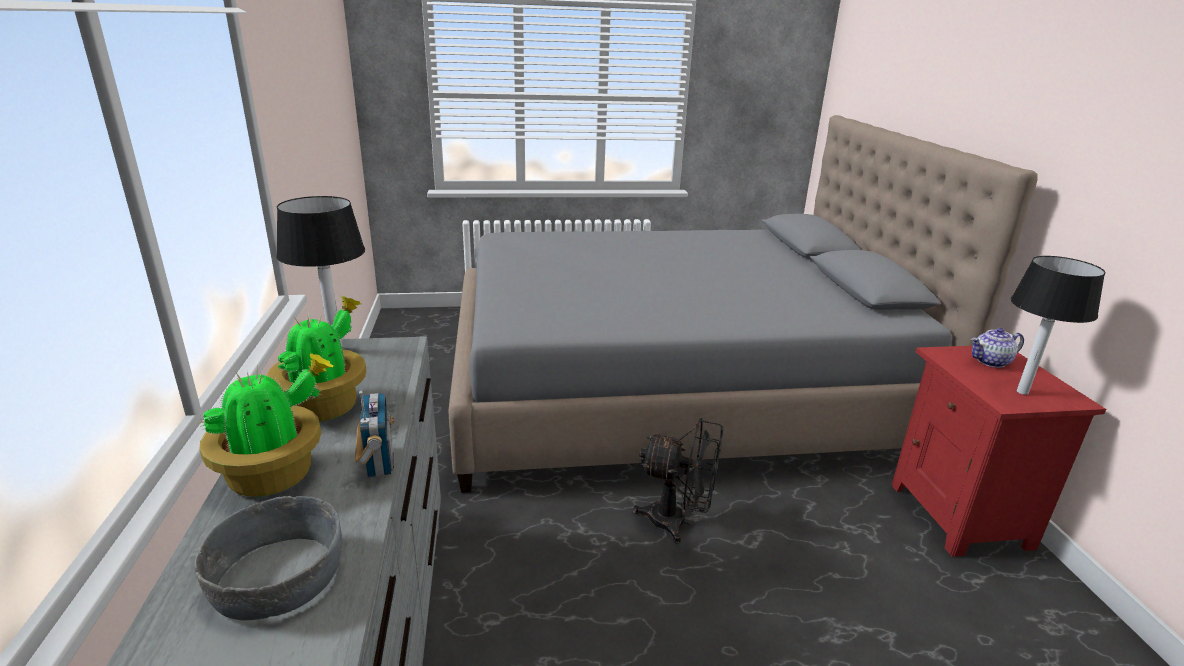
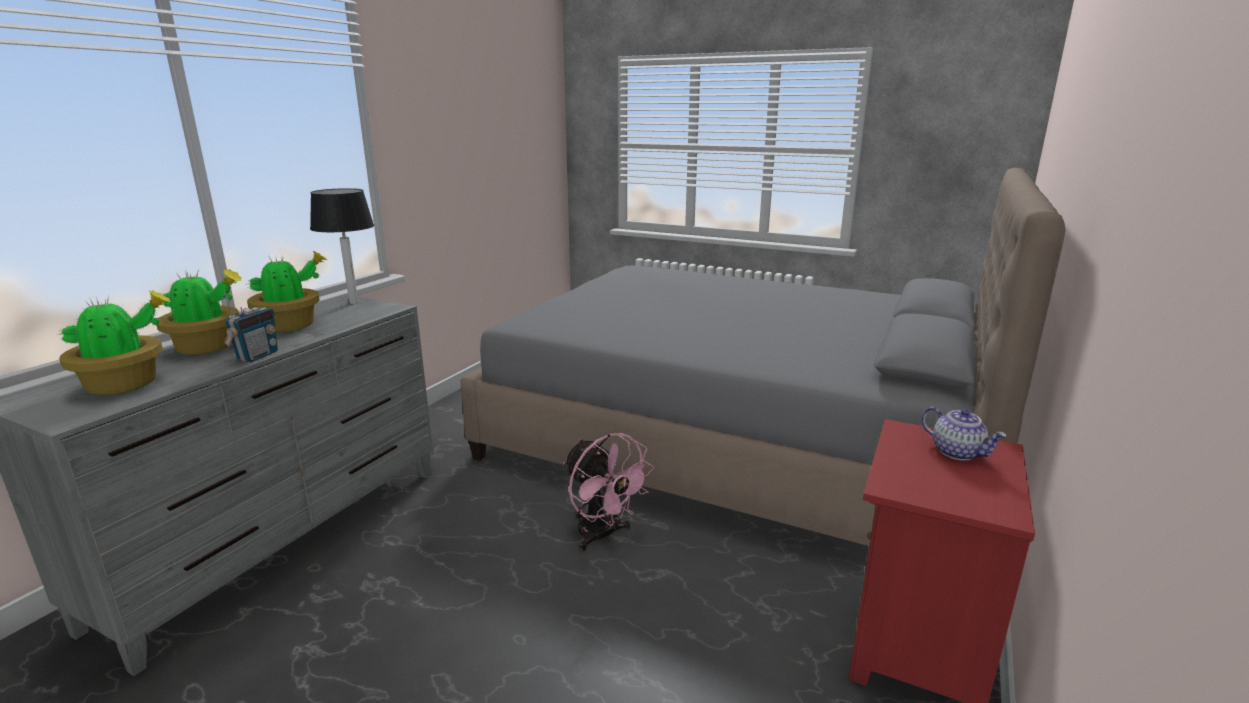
camera: 35 degrees right, 5 degrees down
grey bowl [194,496,342,620] -> potted plant [59,290,172,395]
black fan [633,418,723,544] -> pink fan [563,433,654,551]
teapot [971,328,1024,368] -> teapot turned 150 degrees counterclockwise [921,407,1007,460]
table lamp [1011,256,1105,395] -> none

